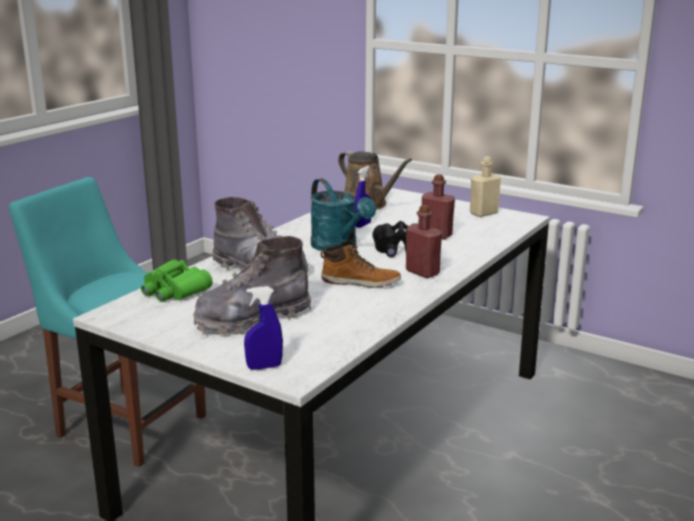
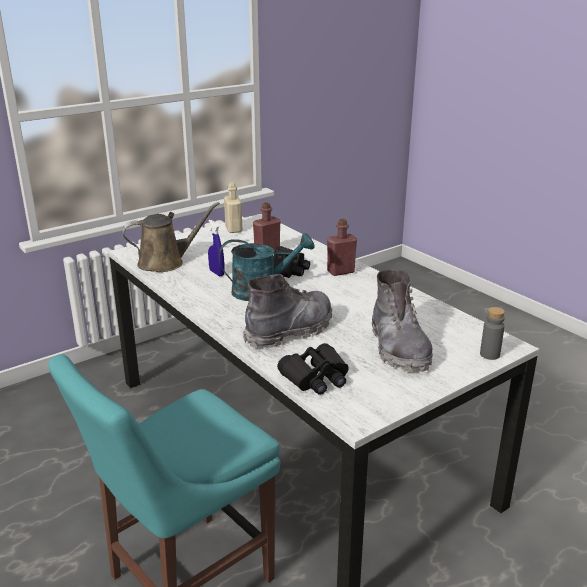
camera: 70 degrees left, 5 degrees up
green binoculars [141,260,213,302] -> black binoculars [277,343,349,395]
blue spray bottle [244,286,283,370] -> grey bottle [480,307,505,360]
boot [321,241,401,288] -> none

